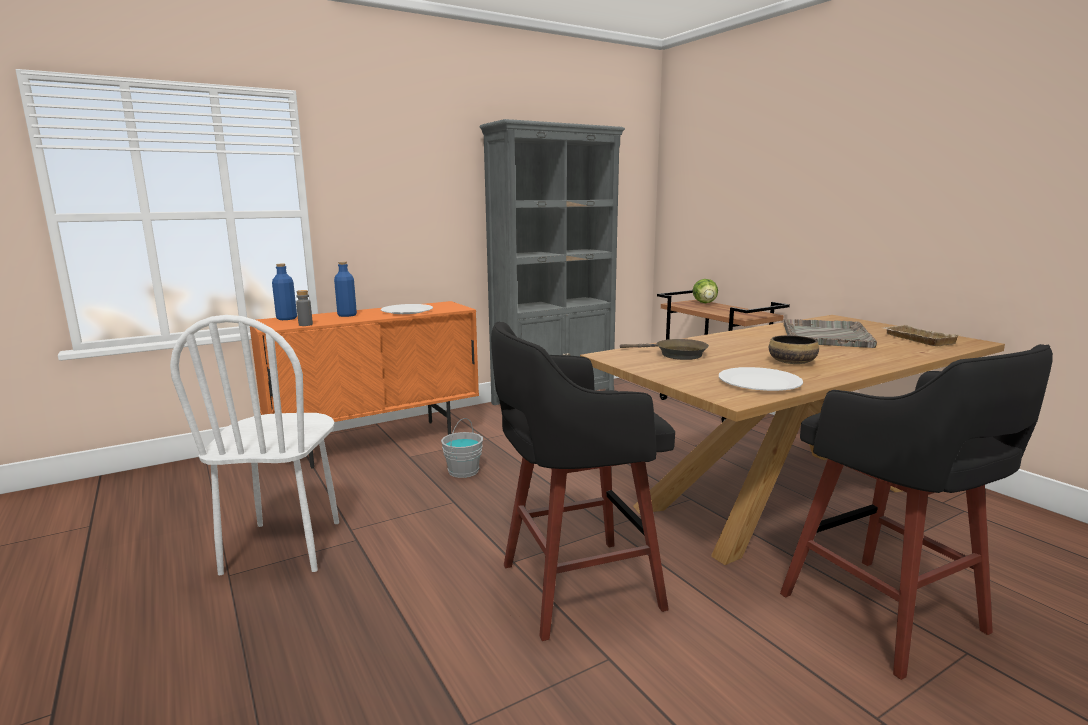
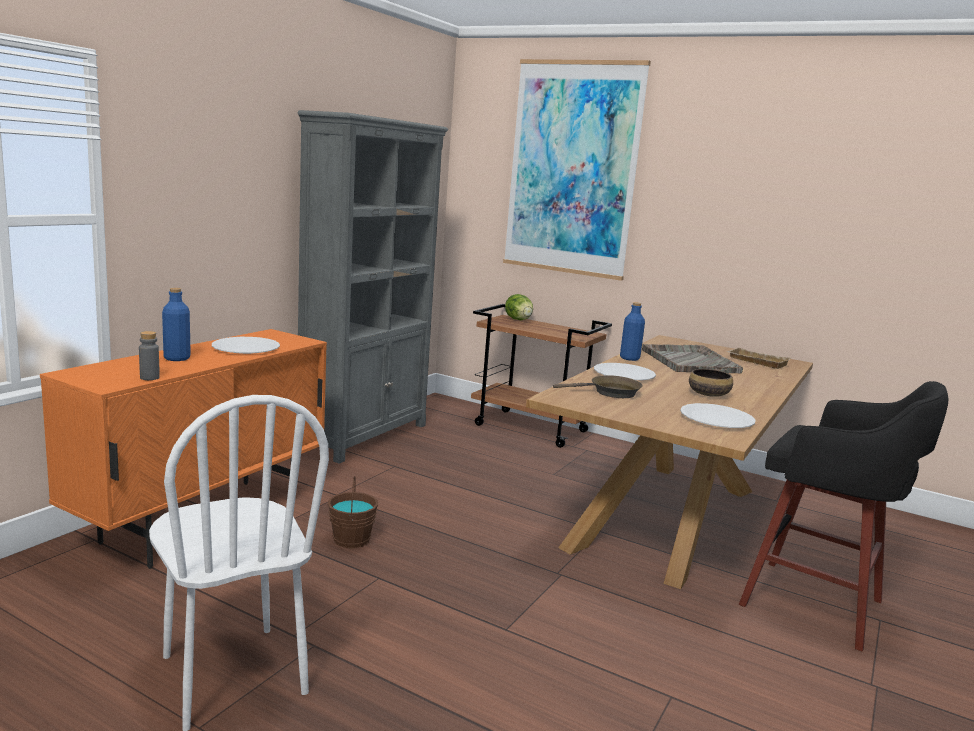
camera: 30 degrees left, 0 degrees up
blue bottle [272,264,297,320] -> blue bottle moved to [620,302,645,361]
grey bucket [441,418,483,478] -> brown bucket [328,476,378,548]
black stool [491,322,675,641] -> none
none -> picture [503,59,651,281]
none -> white plate [594,363,656,380]

